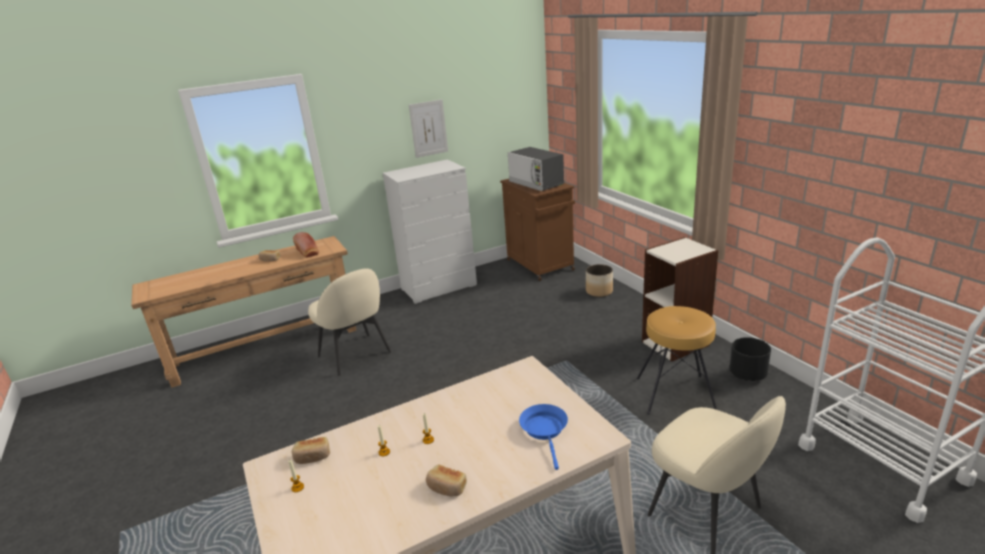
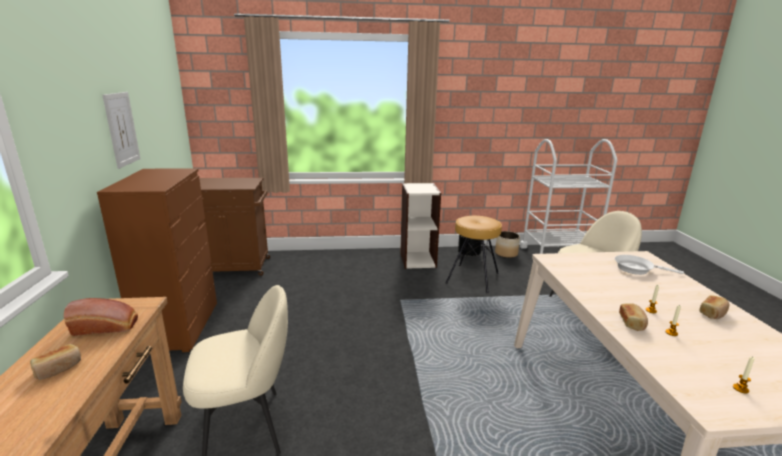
camera: 70 degrees left, 5 degrees down
bread [292,437,330,464] -> bread moved to [619,303,648,331]
white dresser [383,159,477,304] -> brown dresser [97,168,217,352]
microwave [508,147,564,191] -> none
blue frying pan [519,404,568,470] -> white frying pan [615,255,684,275]
planter [586,264,613,297] -> planter moved to [495,231,520,258]

